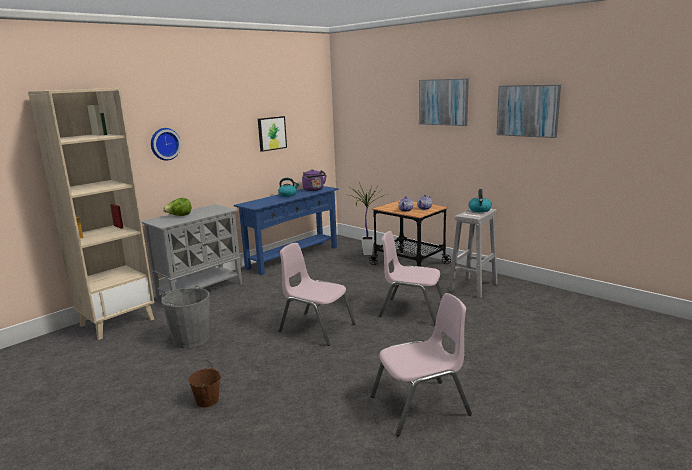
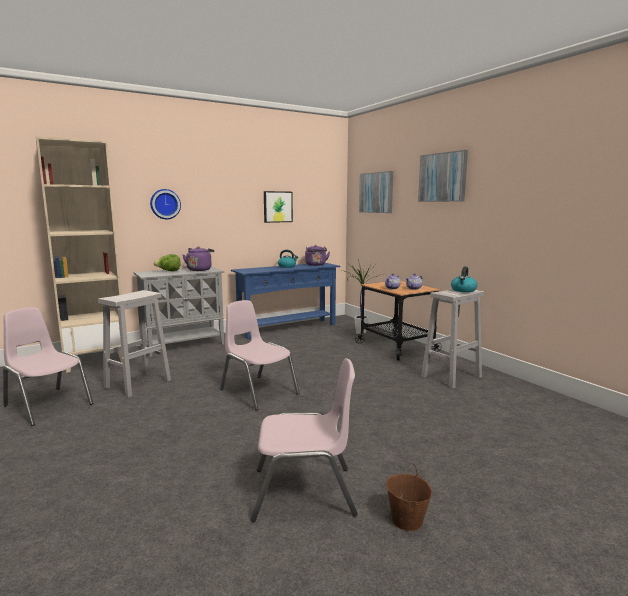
camera: 15 degrees right, 5 degrees down
grey bucket [161,286,210,348] -> white stool [98,290,171,398]
brown bucket [188,360,221,408] -> brown bucket moved to [386,463,432,531]
pink chair [379,231,443,325] -> pink chair moved to [3,307,93,426]
picture [496,84,561,138] -> picture moved to [359,171,393,213]
none -> purple kettle [183,247,214,271]

